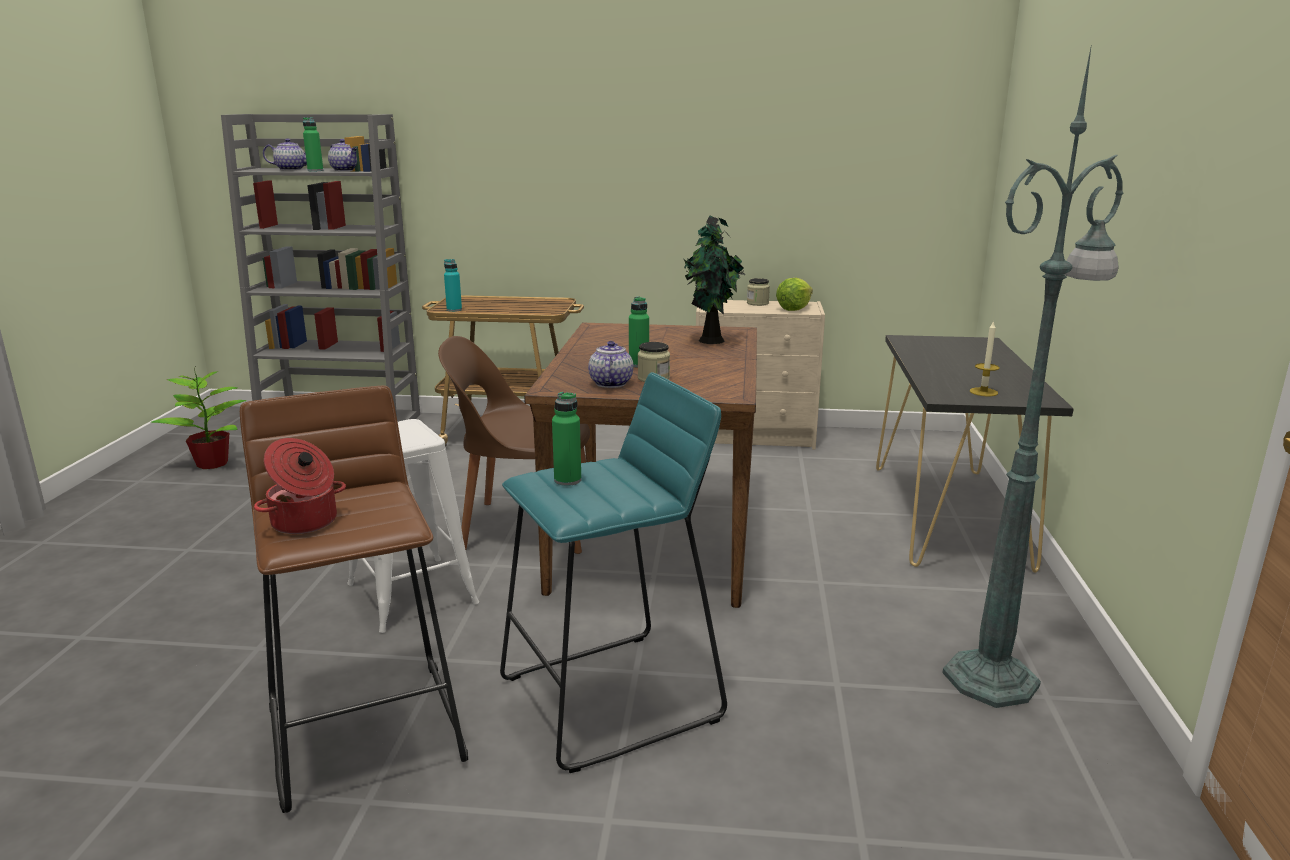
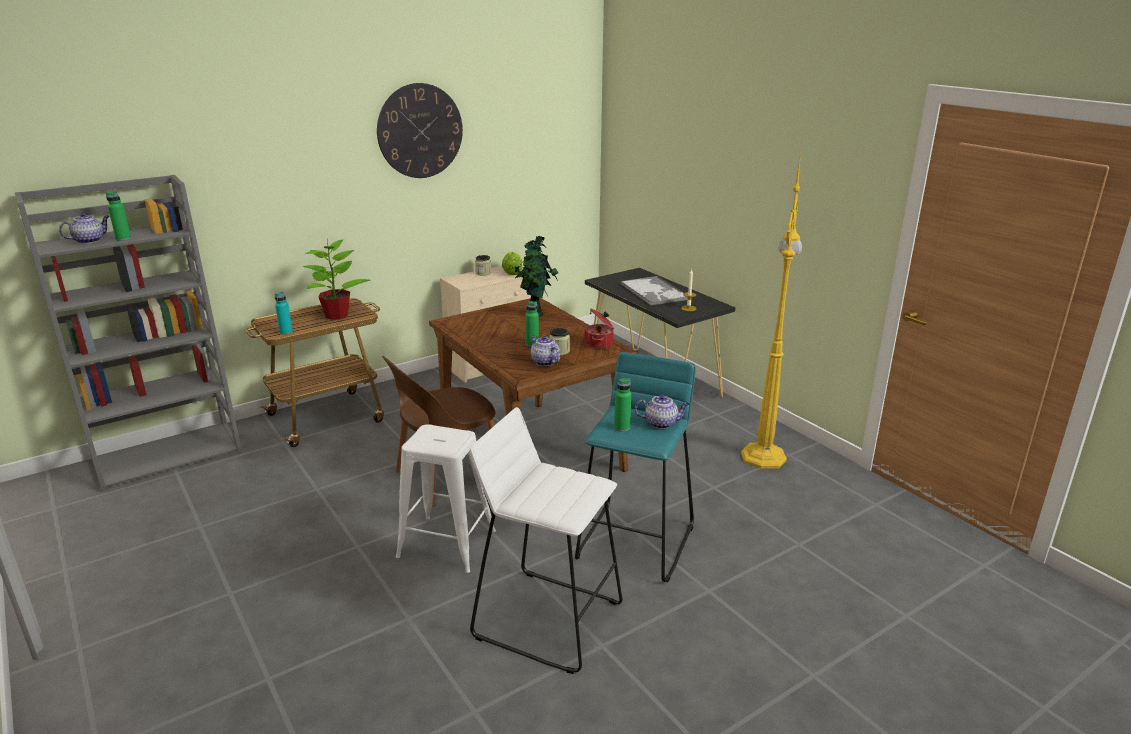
camera: 40 degrees left, 5 degrees up
potted plant [151,365,247,469] -> potted plant moved to [303,237,371,320]
brown stool [240,386,468,813] -> white stool [470,407,622,674]
cooking pot [254,438,346,534] -> cooking pot moved to [584,309,614,349]
teapot [328,139,357,171] -> teapot moved to [635,395,689,429]
green floor lamp [942,48,1124,708] -> yellow floor lamp [741,153,802,469]
none -> wall clock [377,83,463,178]
none -> tray [620,276,688,305]

